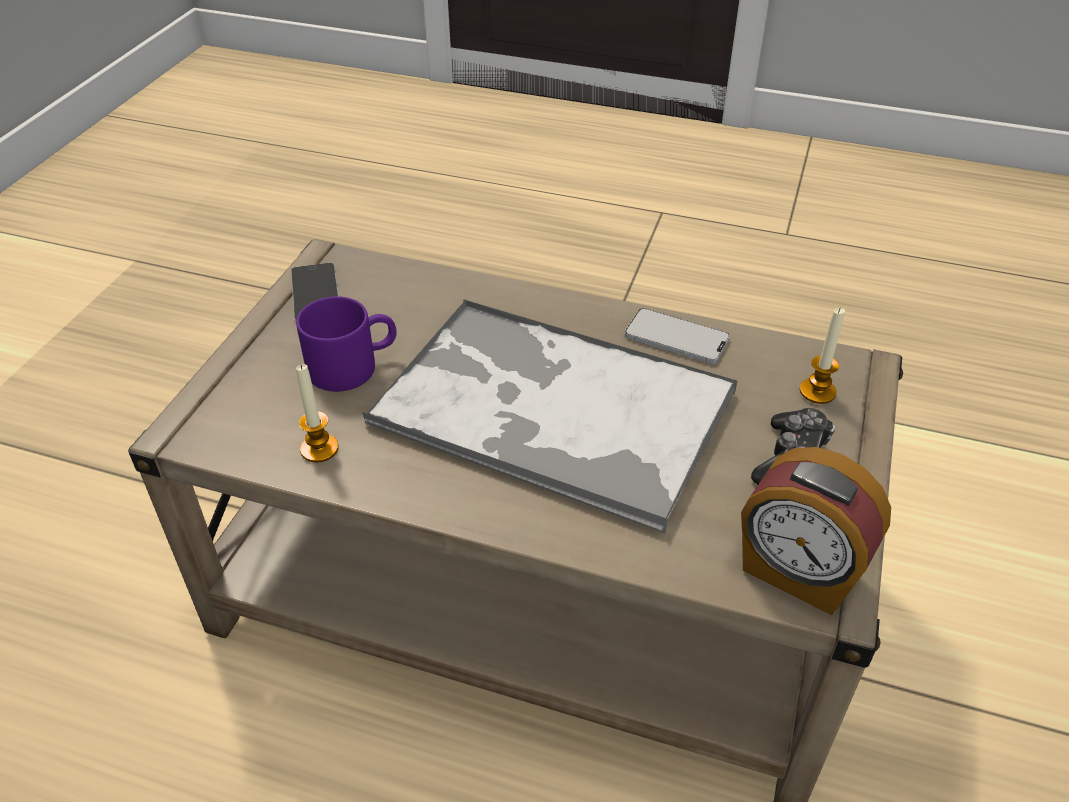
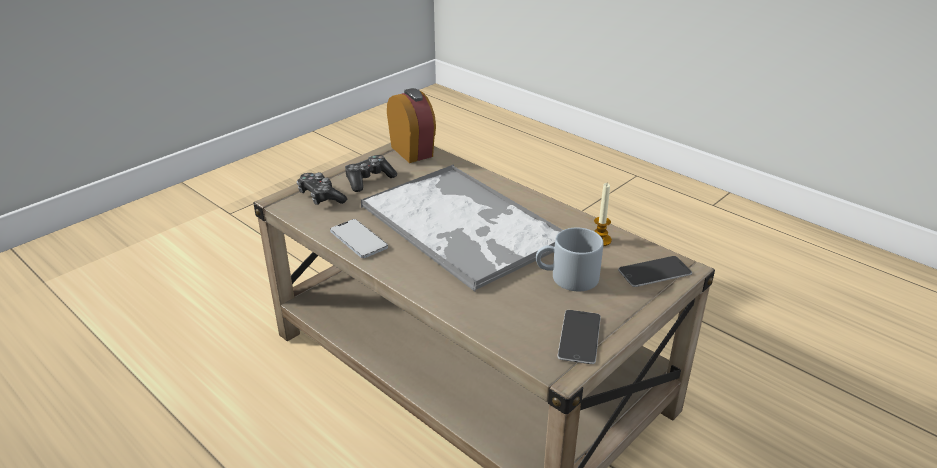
camera: 155 degrees left, 10 degrees down
purple mug [296,296,397,392] -> grey mug [536,228,604,291]
candle [800,307,845,404] -> game controller [296,172,347,205]
none -> phone [618,256,692,287]

